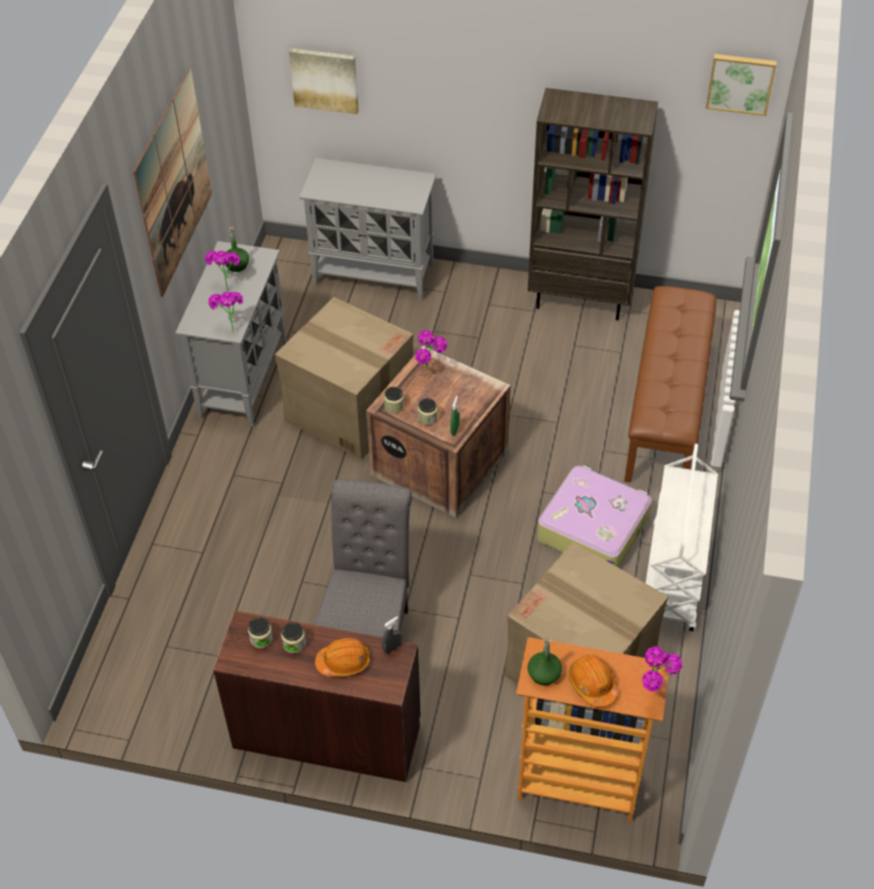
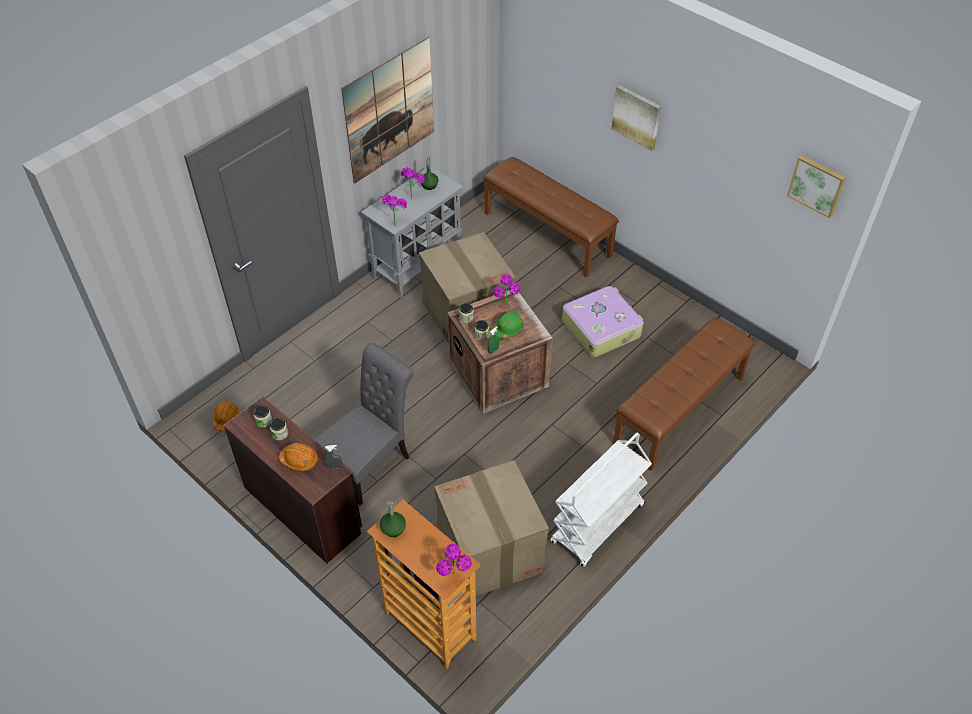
camera: 30 degrees right, 0 degrees up
picture [289,48,358,114] -> picture moved to [611,85,661,151]
grey cabinet [299,158,436,301] -> brown bench [483,157,619,278]
brown bookcase [528,88,658,320] -> none
suitcase [537,465,652,568] -> suitcase moved to [562,286,643,357]
orange hard hat [569,654,618,708] -> orange hard hat moved to [213,401,239,431]
none -> green hard hat [492,311,524,339]

